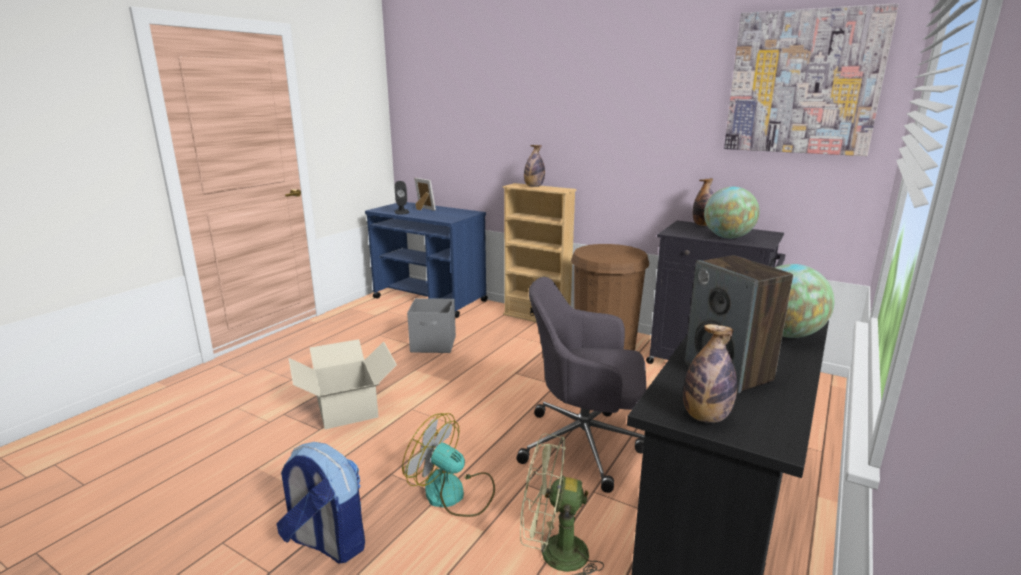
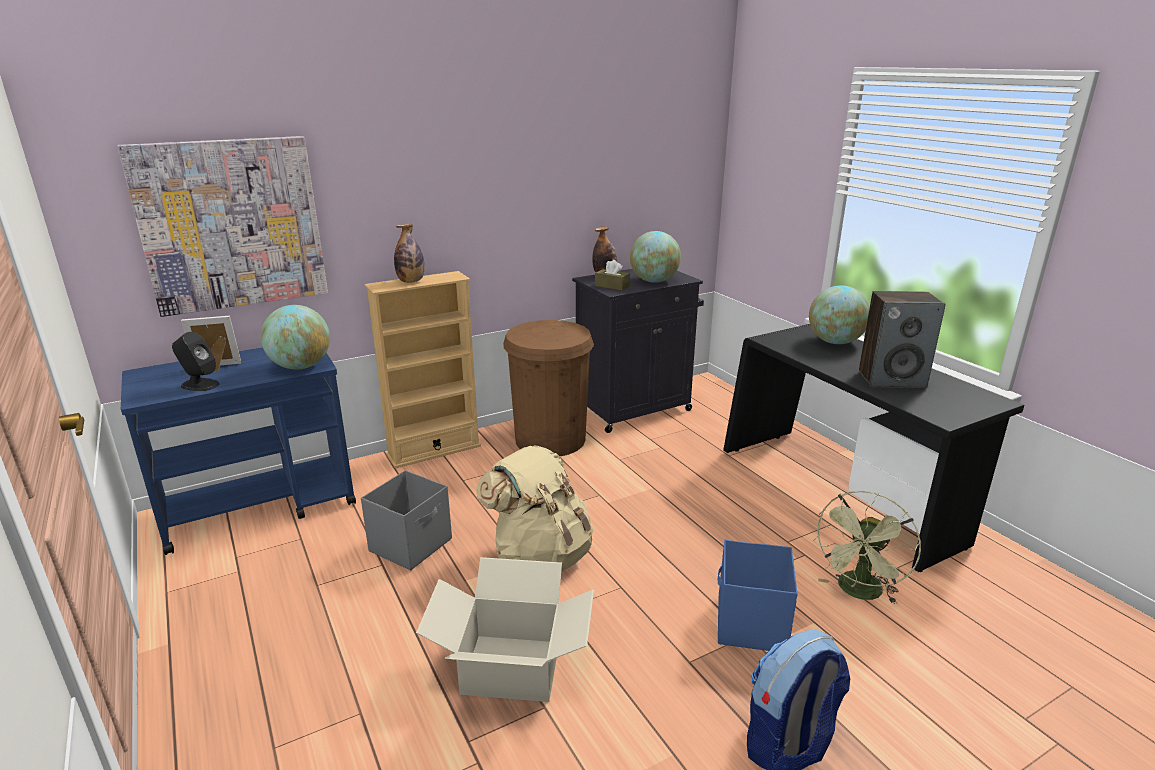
camera: 60 degrees left, 5 degrees up
fan [402,413,495,517] -> blue storage box [718,540,798,651]
grey office chair [517,277,646,493] -> none
bottle [683,324,737,423] -> none
picture [724,3,899,156] -> picture moved to [117,136,328,317]
none -> globe [261,305,330,369]
none -> beige backpack [476,446,594,572]
none -> brown tissue box [595,260,630,290]

